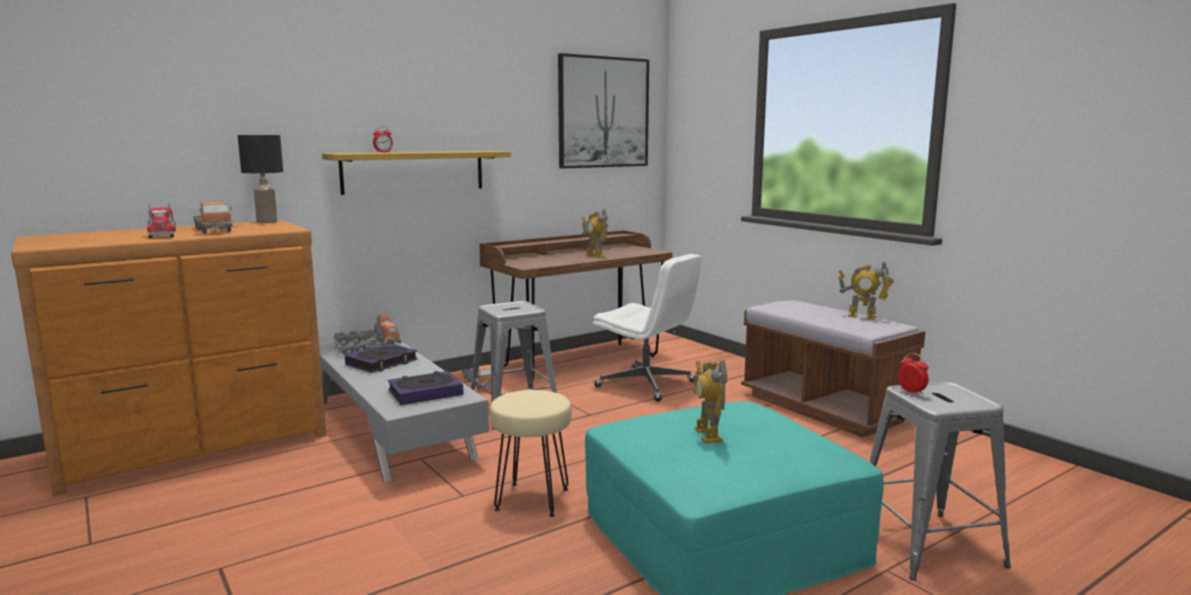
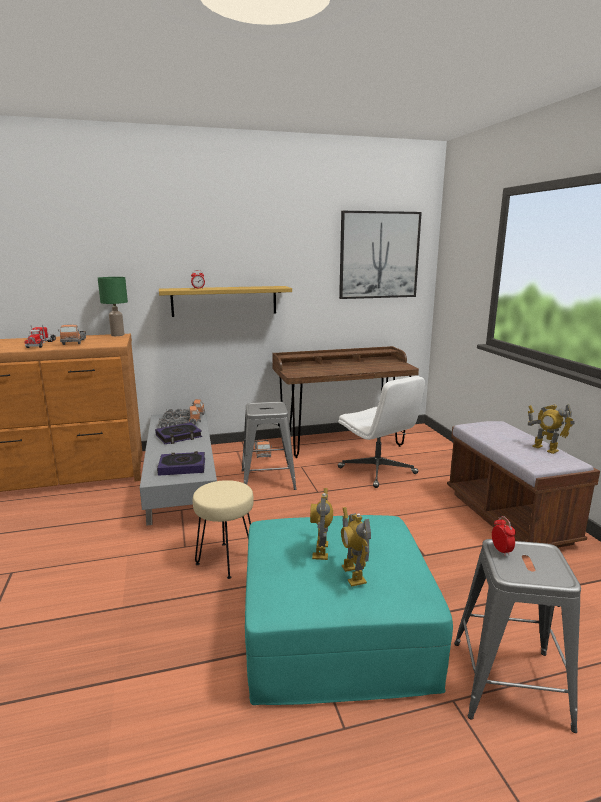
camera: 20 degrees right, 5 degrees up
black table lamp [238,135,283,223] -> green table lamp [98,277,128,336]
toy robot [582,209,608,258] -> toy robot moved to [341,507,371,587]

